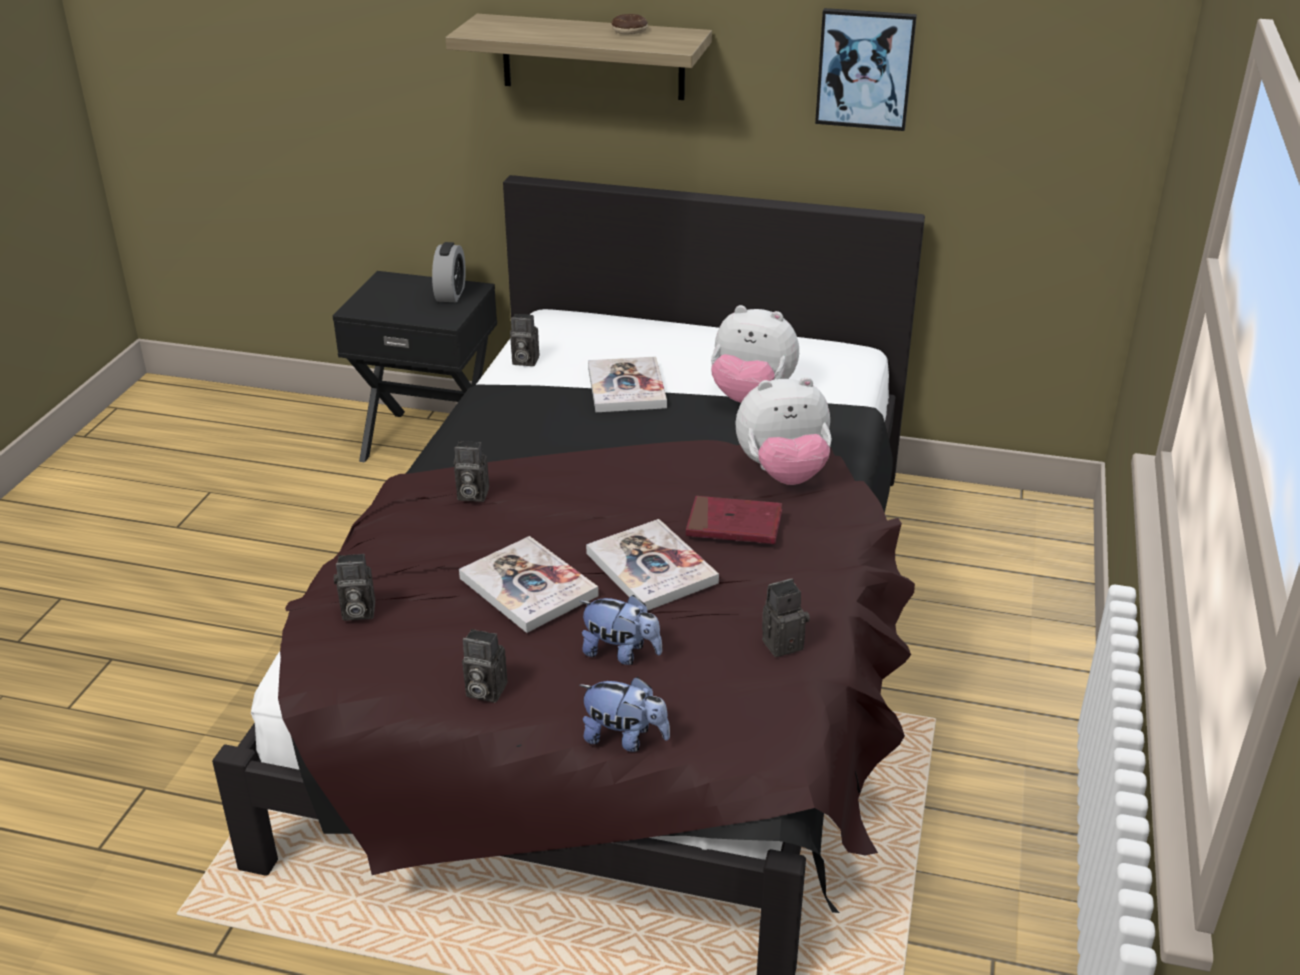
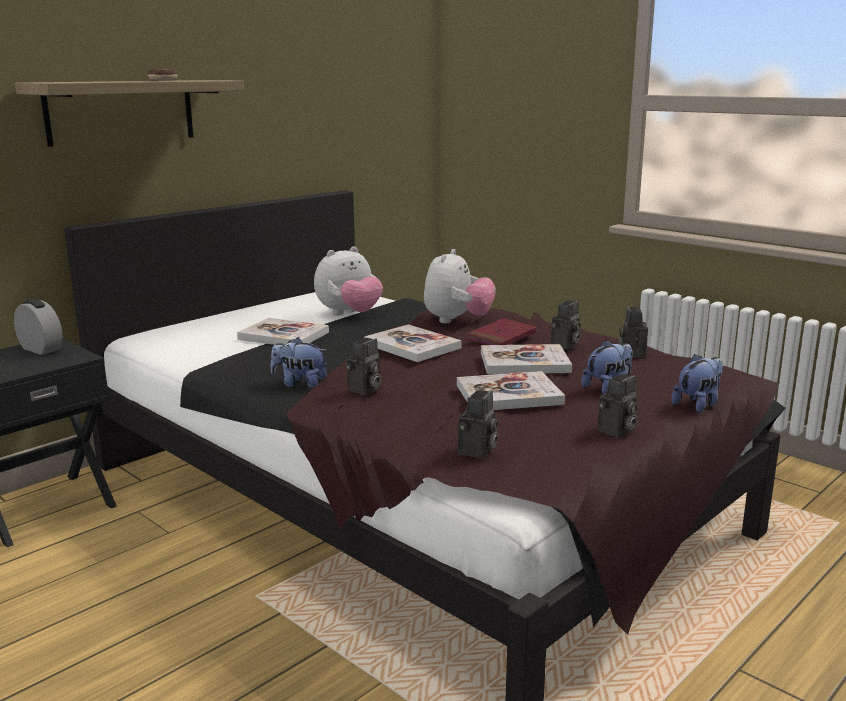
camera: 60 degrees left, 15 degrees down
camera [510,314,539,366] -> camera moved to [551,300,581,349]
picture [815,8,917,131] -> none
none -> plush toy [270,337,328,389]
none -> book [364,325,461,362]

